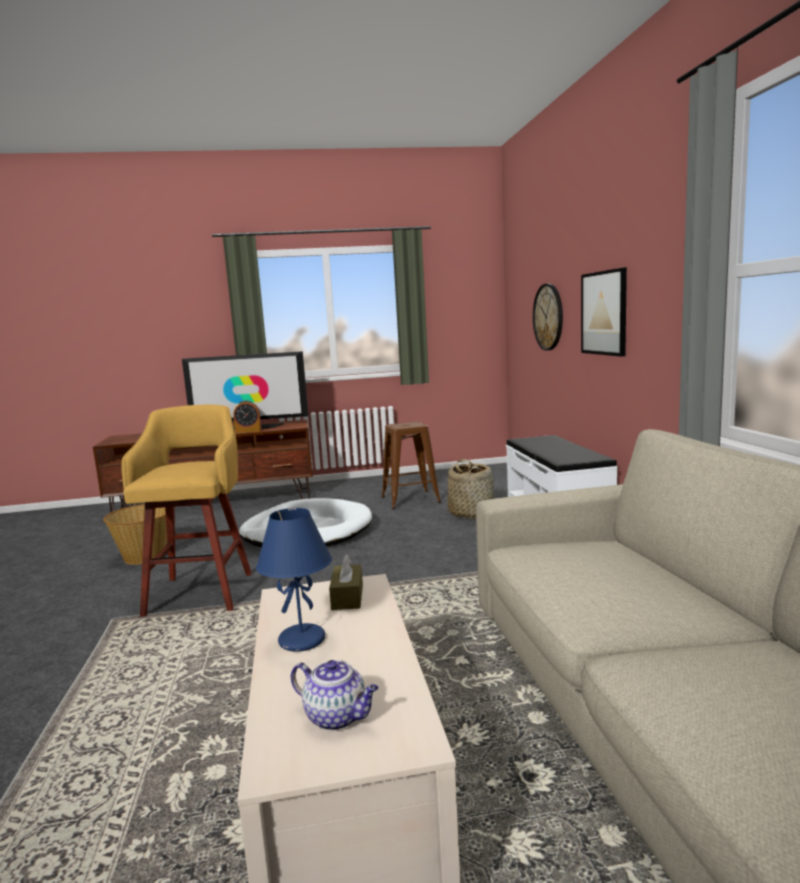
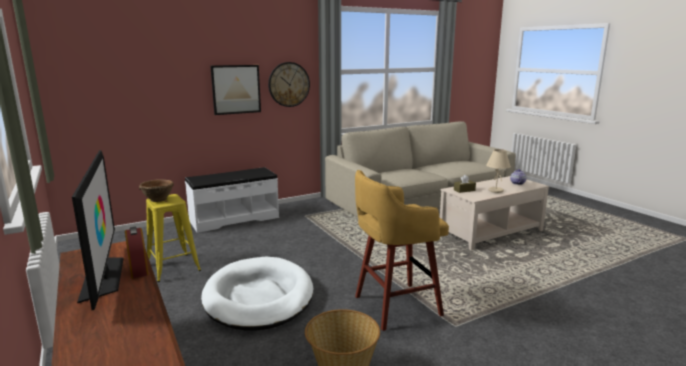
camera: 110 degrees left, 5 degrees up
blue table lamp [256,508,332,652] -> beige table lamp [486,149,511,193]
brown stool [381,421,441,509] -> yellow stool [146,194,201,282]
basket [447,459,494,519] -> none
wall clock [533,284,563,350] -> wall clock moved to [268,62,310,107]
none -> brown bowl [139,179,174,202]

